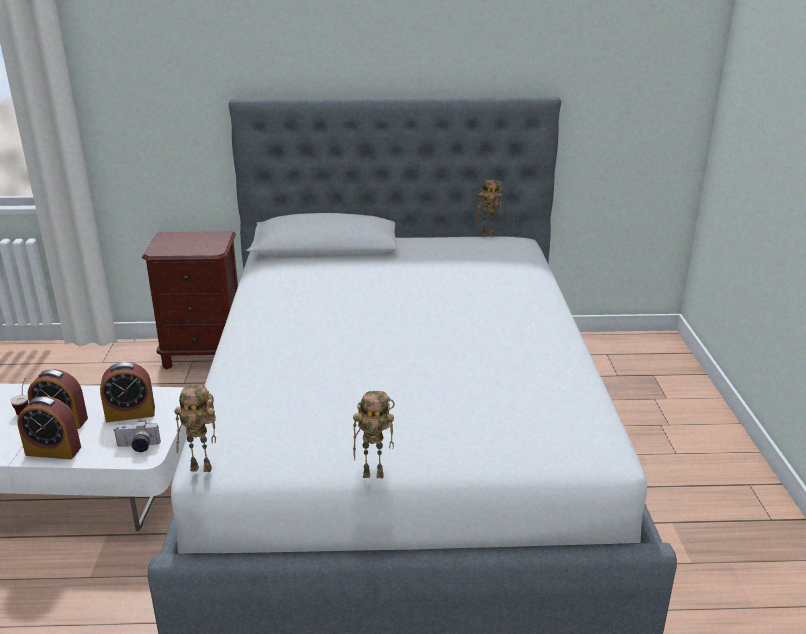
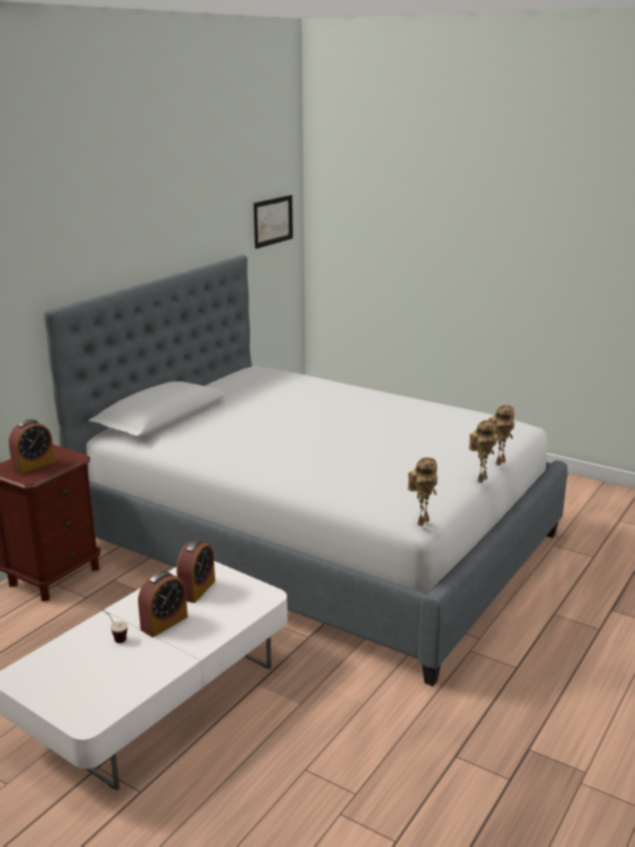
camera: 55 degrees left, 5 degrees down
alarm clock [17,396,81,459] -> alarm clock moved to [9,419,55,474]
camera [114,421,161,452] -> none
toy robot [477,179,503,236] -> toy robot moved to [489,405,514,466]
none -> picture [254,195,293,249]

